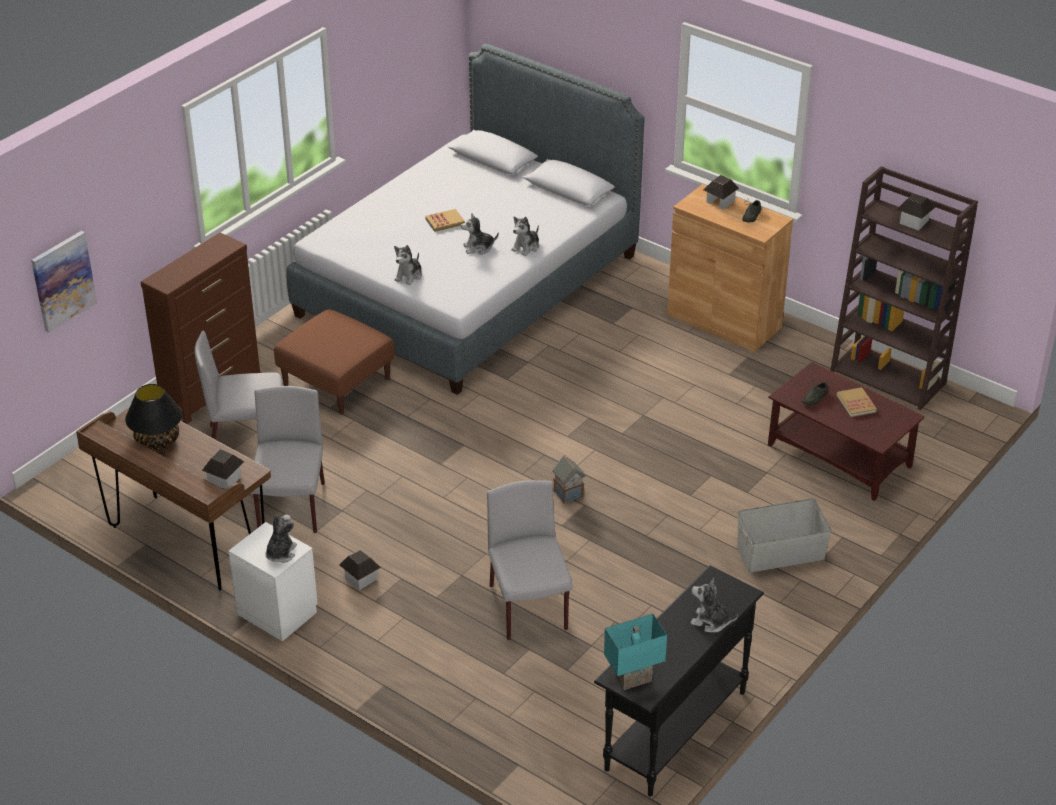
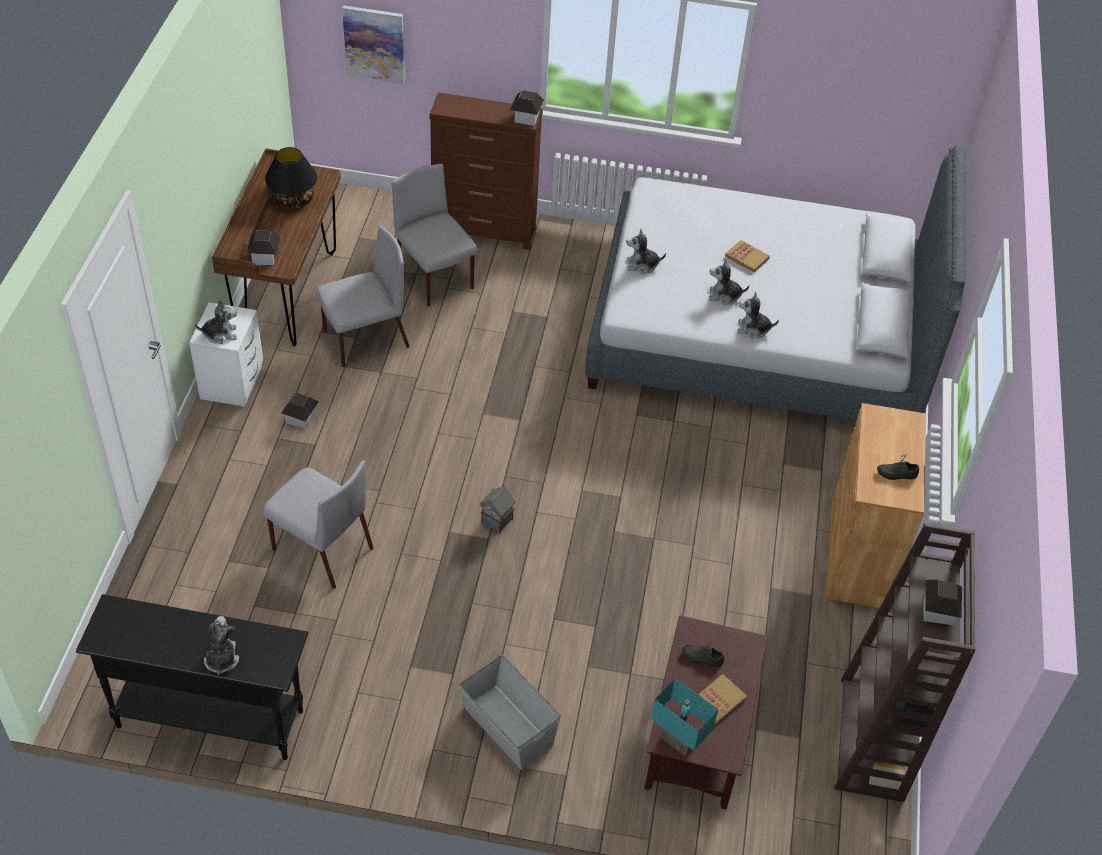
camera: 60 degrees right, 10 degrees up
brown ottoman [274,309,395,415] -> none
plush toy [461,213,499,255] -> plush toy turned 45 degrees counterclockwise [709,259,749,305]
grey chair [487,480,573,640] -> grey chair turned 75 degrees clockwise [262,460,374,589]
turquoise table lamp [604,613,667,690] -> turquoise table lamp moved to [651,678,718,756]
toy house [703,175,739,210] -> toy house moved to [510,90,544,126]

